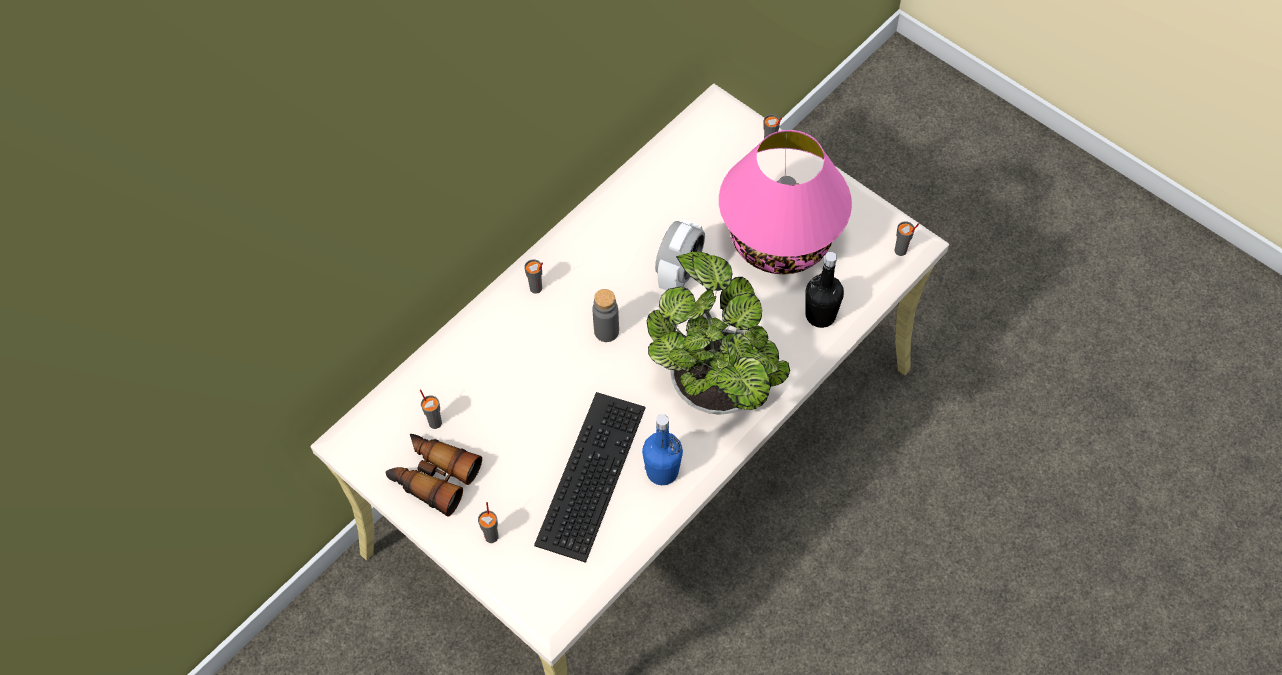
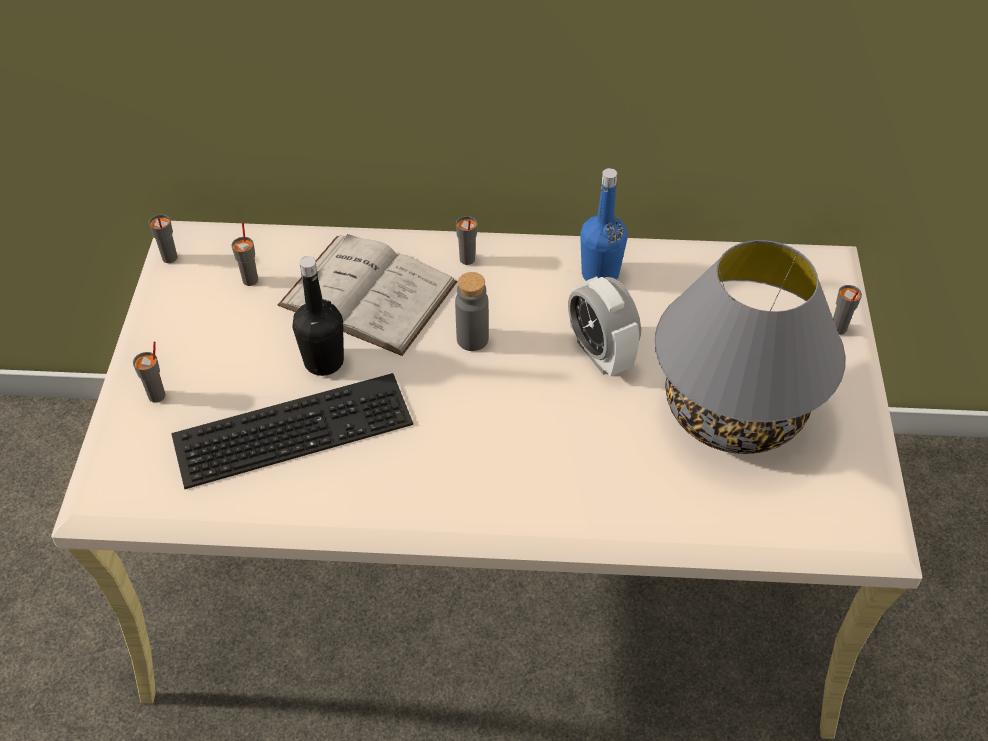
camera: 50 degrees right, 10 degrees down
binoculars [385,434,482,517] -> none
blue bottle [642,414,683,485] -> blue bottle moved to [580,168,628,281]
potted plant [647,252,790,414] -> none
alarm clock [655,219,705,291] -> alarm clock turned 75 degrees clockwise [568,276,641,377]
pink table lamp [719,130,852,274] -> grey table lamp [655,240,846,454]
black bottle [806,252,844,328] -> black bottle moved to [292,256,344,376]
grey cup [894,221,919,256] -> grey cup moved to [148,214,178,263]
none -> white book [278,234,457,356]

